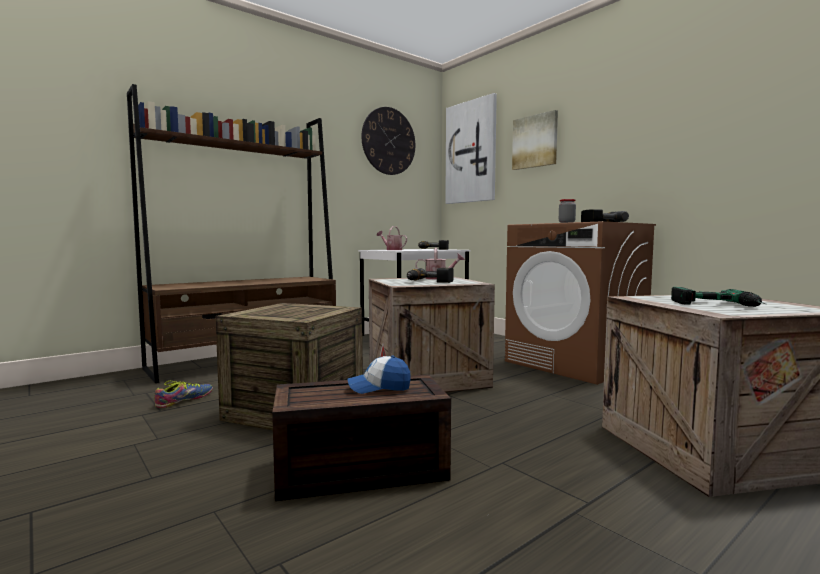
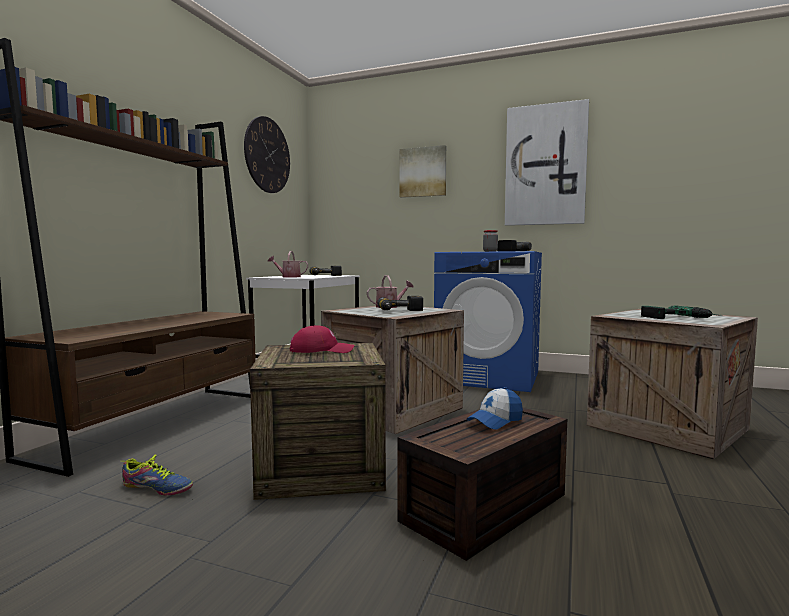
camera: 30 degrees left, 0 degrees up
shoe [154,380,213,408] -> shoe turned 105 degrees clockwise [122,454,193,495]
picture [445,93,497,204] -> picture moved to [505,99,589,226]
brown washing machine [505,221,656,385] -> blue washing machine [434,251,542,392]
none -> red cap [290,325,355,353]

